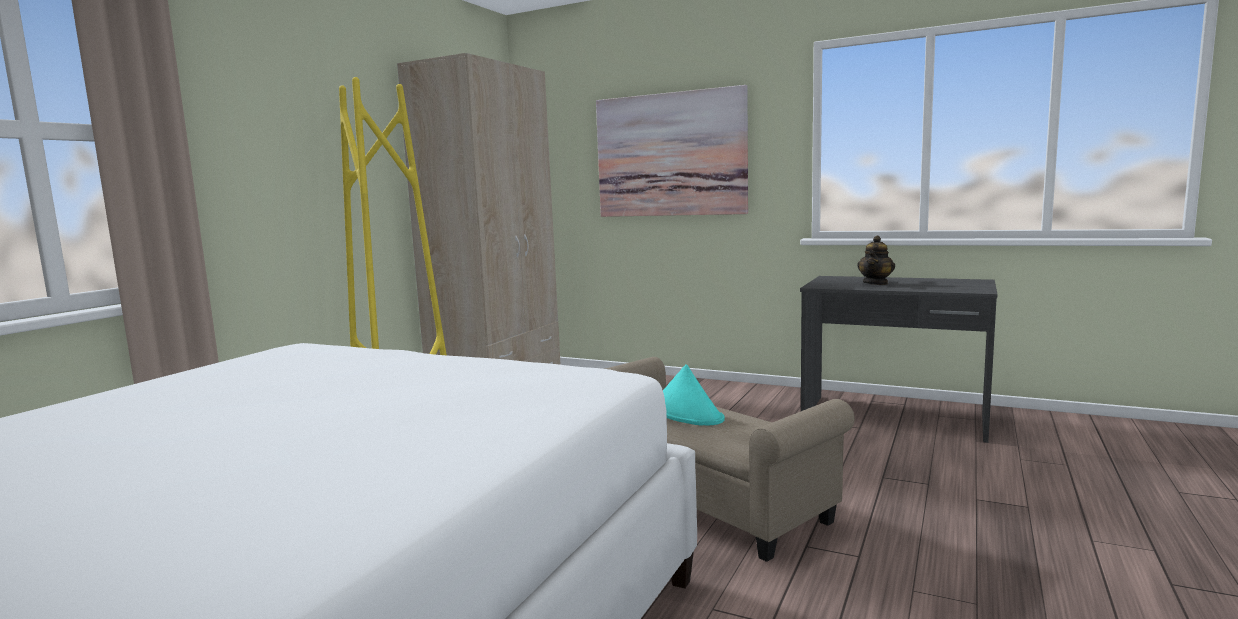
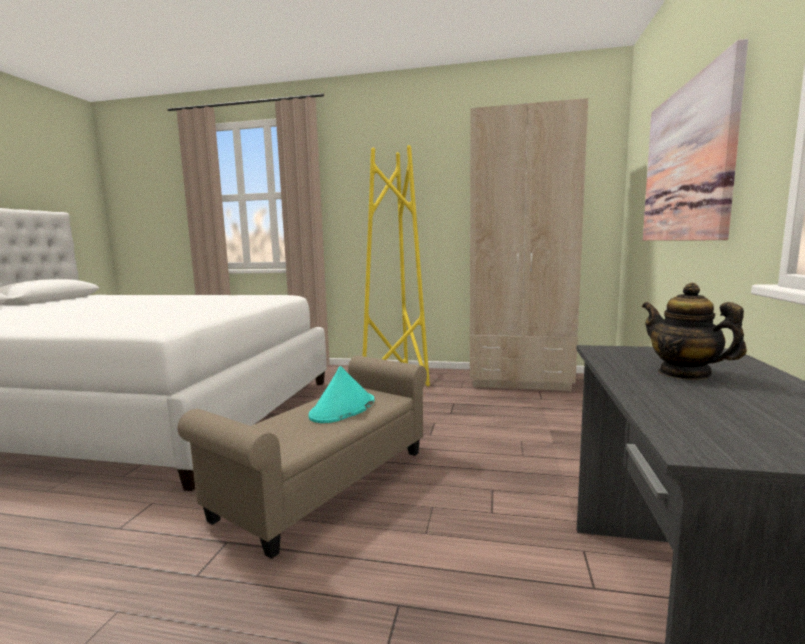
camera: 75 degrees right, 0 degrees up
teapot [857,236,895,285] -> teapot turned 45 degrees clockwise [642,283,747,380]

